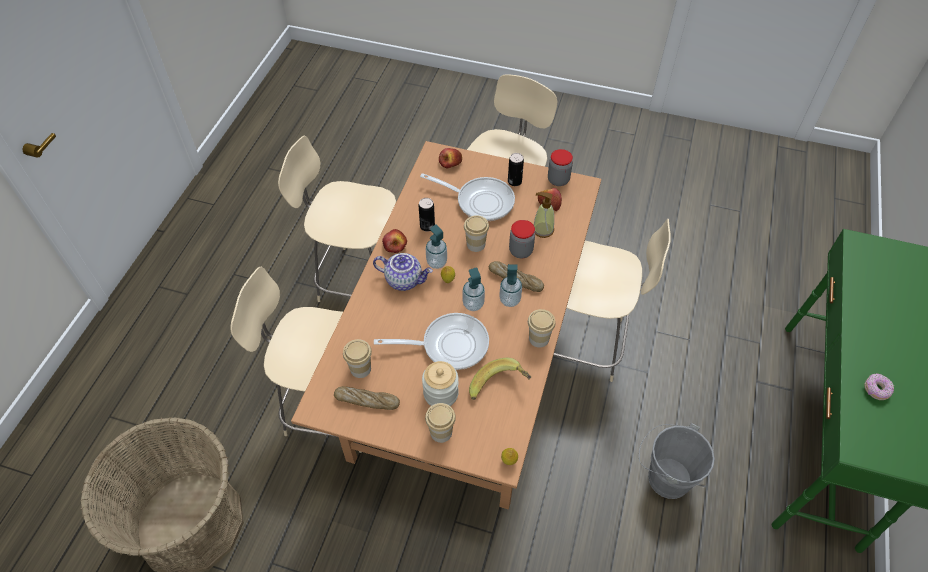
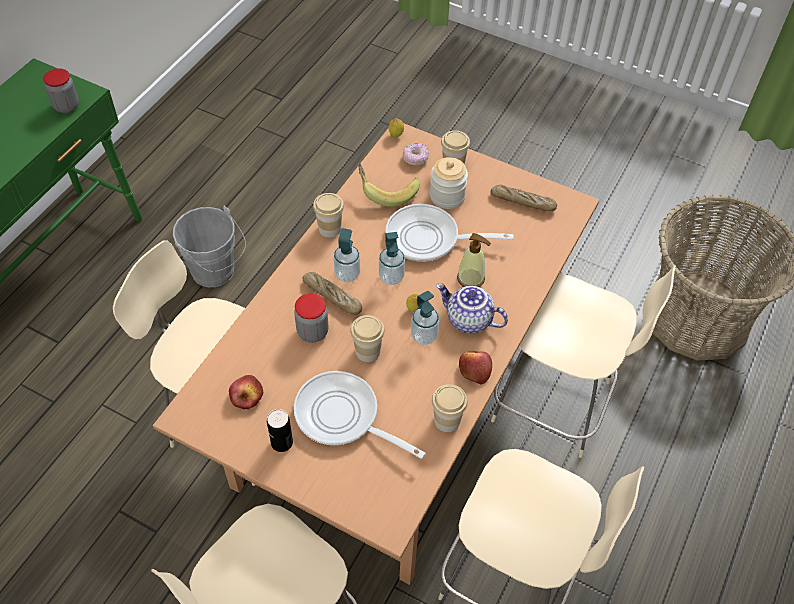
camera: 170 degrees left, 0 degrees up
cup [343,339,372,378] -> cup moved to [432,384,468,432]
can [419,198,435,232] -> none
apple [439,148,462,168] -> none
soap dispenser [534,192,554,238] -> soap dispenser moved to [457,233,491,287]
jar [548,149,573,186] -> jar moved to [43,68,79,113]
donut [864,373,894,400] -> donut moved to [403,143,429,165]

